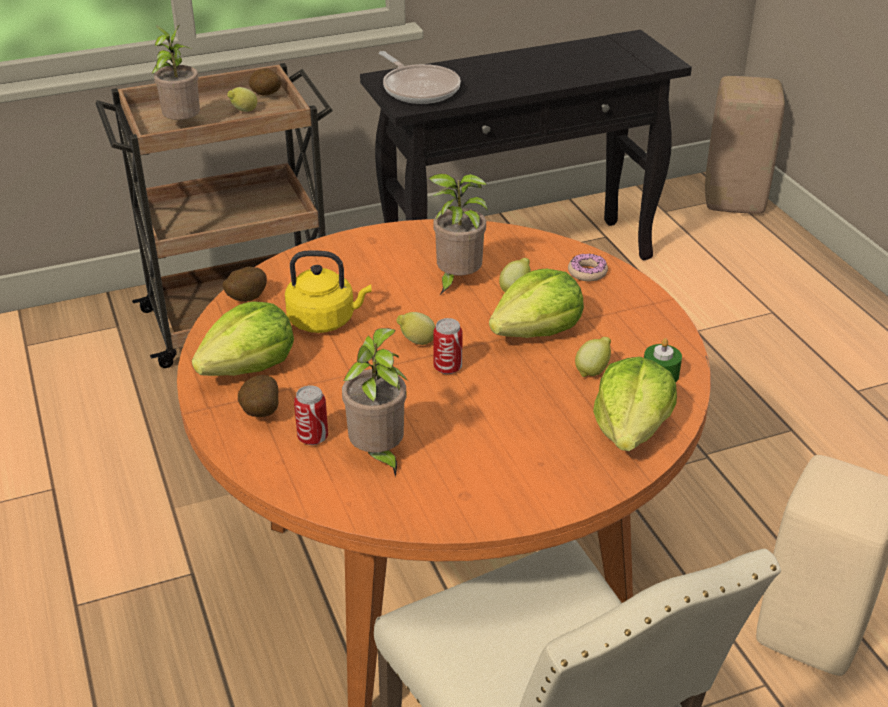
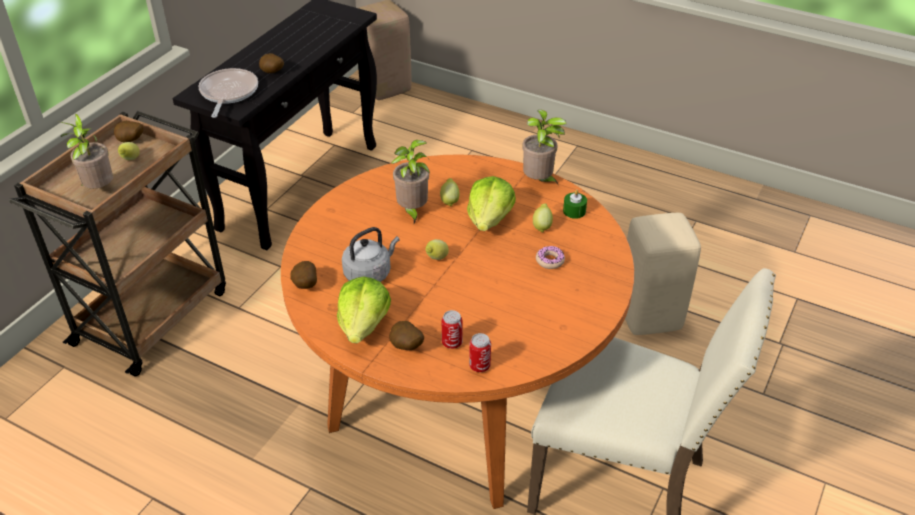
camera: 40 degrees left, 5 degrees up
yellow kettle [285,250,372,333] -> grey kettle [342,227,399,282]
potted plant [342,328,408,478] -> potted plant moved to [522,110,567,186]
frying pan [379,51,461,104] -> frying pan turned 105 degrees counterclockwise [199,68,258,118]
can [433,318,463,374] -> can moved to [469,333,491,372]
donut [568,254,608,281] -> donut moved to [536,245,565,269]
lettuce [593,357,677,451] -> none
none -> potato [259,53,284,73]

